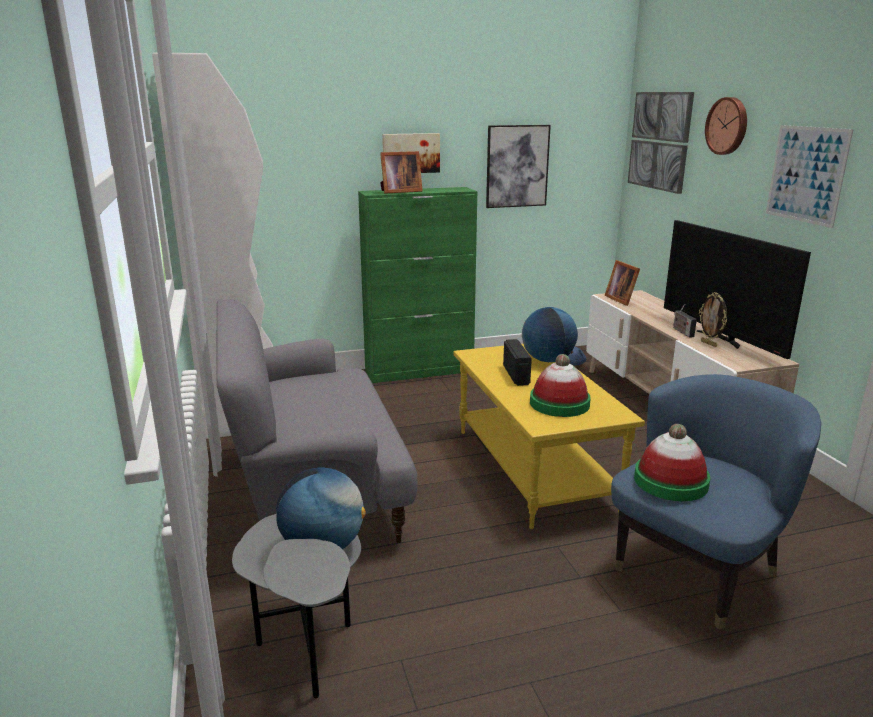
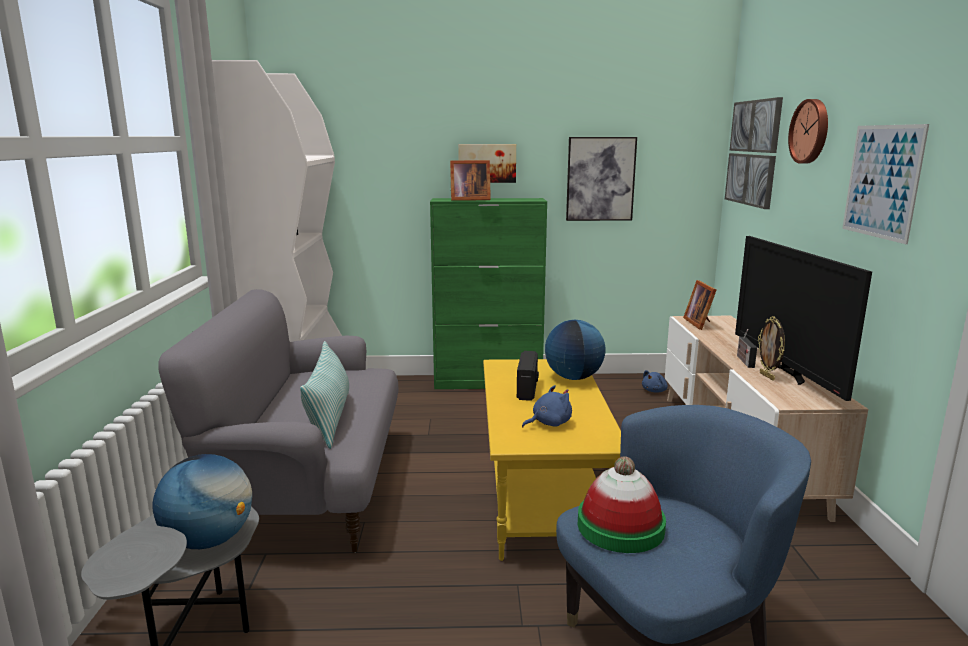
camera: 15 degrees right, 5 degrees down
hat [530,354,591,417] -> blue plush toy [522,385,572,427]
none -> pillow [300,341,349,449]

